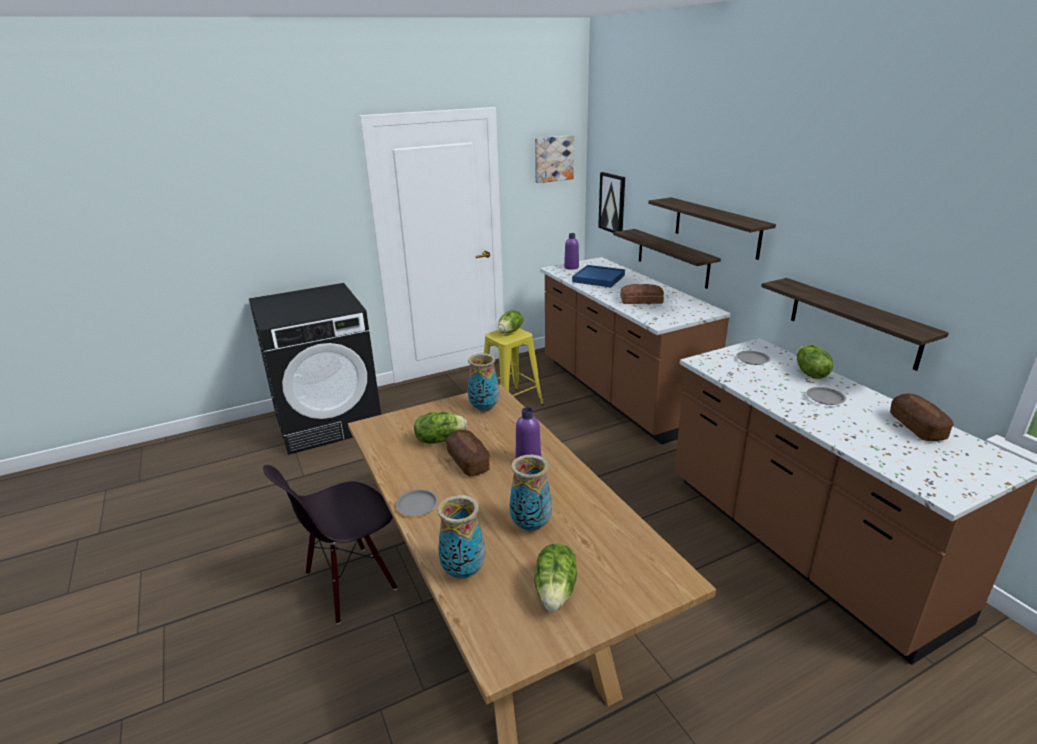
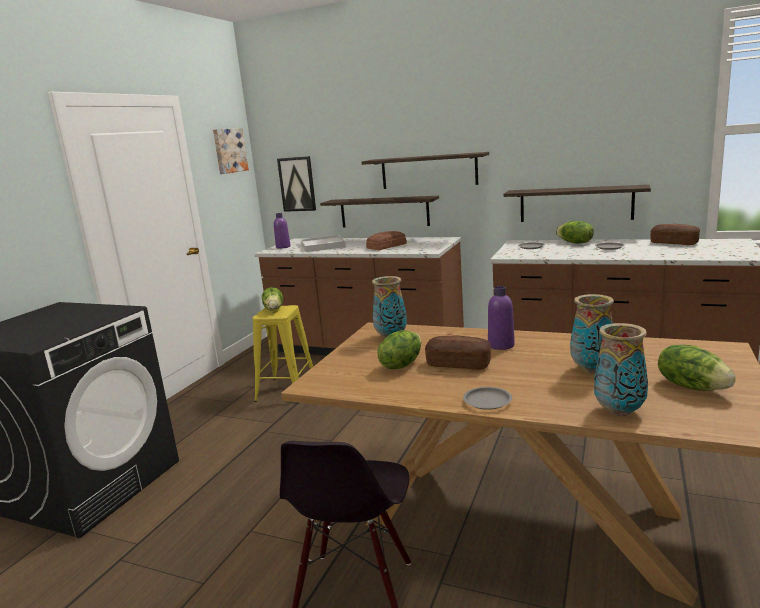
camera: 40 degrees left, 10 degrees down
blue tray [572,265,625,287] -> white tray [301,235,346,252]

